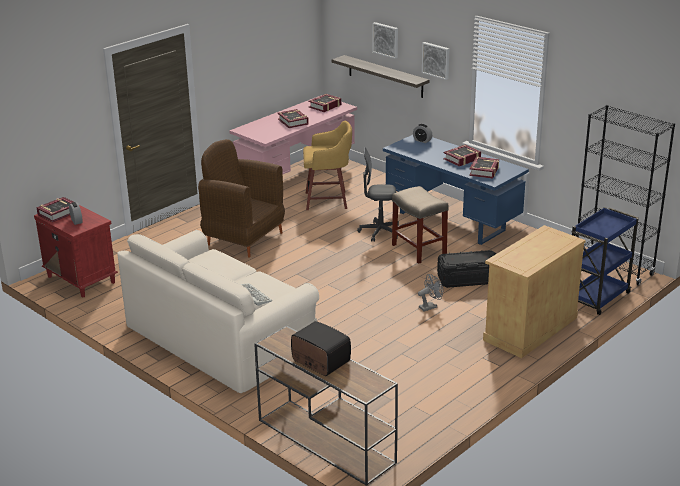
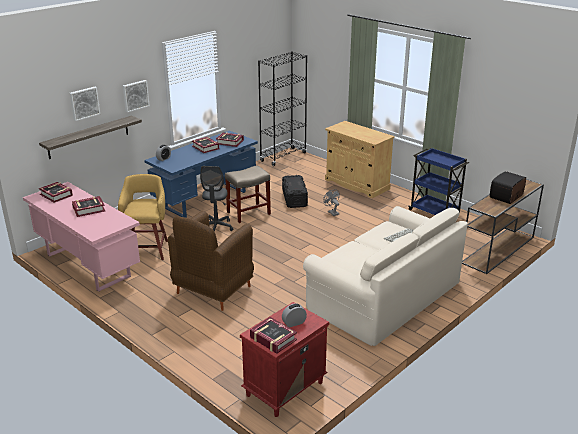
camera: 90 degrees left, 0 degrees up
blue cart [571,207,639,315] -> blue cart moved to [408,148,469,215]

